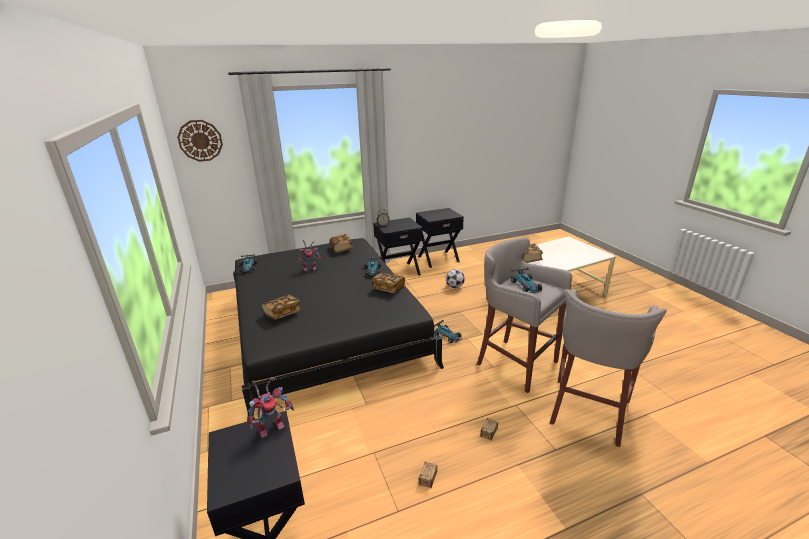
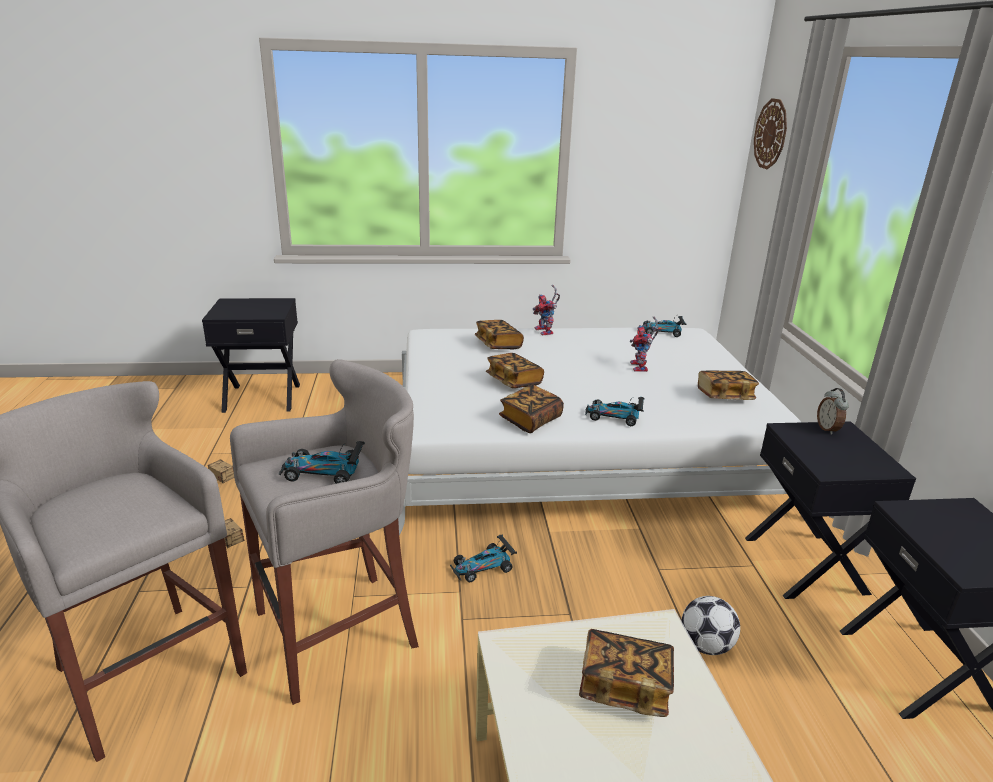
camera: 105 degrees right, 0 degrees up
black bed [233,238,444,422] -> white bed [398,328,803,536]
toy robot [248,377,294,439] -> toy robot moved to [533,285,560,336]
none -> book [486,353,544,388]

